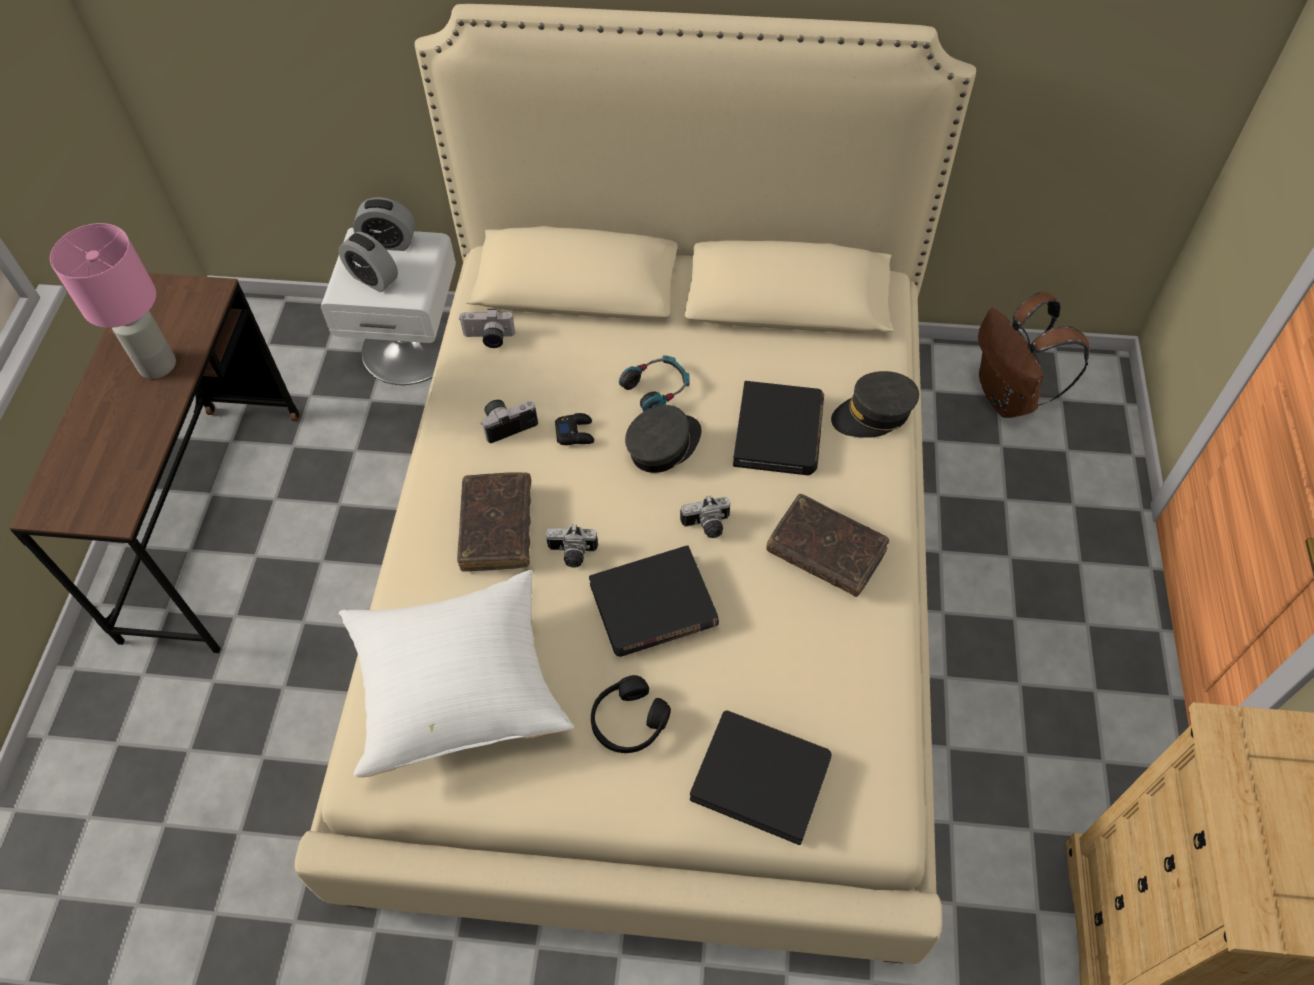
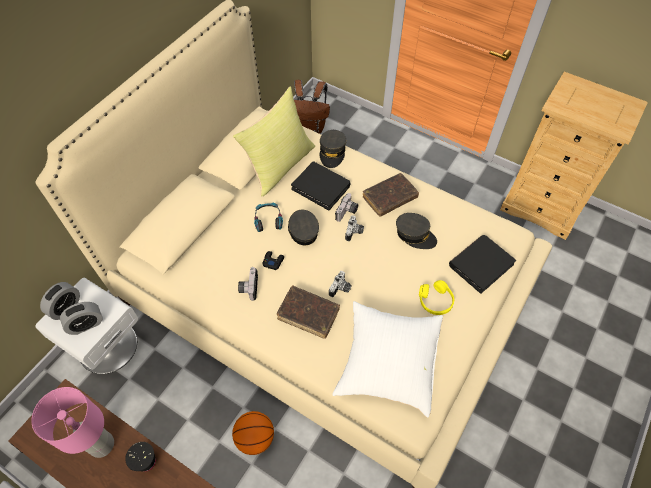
camera: 65 degrees left, 0 degrees up
camera [459,309,515,348] -> camera moved to [335,193,358,222]
black book [589,545,719,657] -> none
black headphones [591,675,671,753] -> yellow headphones [419,280,454,315]
none -> black cup [125,442,156,471]
none -> basketball [232,411,274,455]
none -> yellow pillow [233,86,315,197]
none -> grey cap [396,213,437,249]

